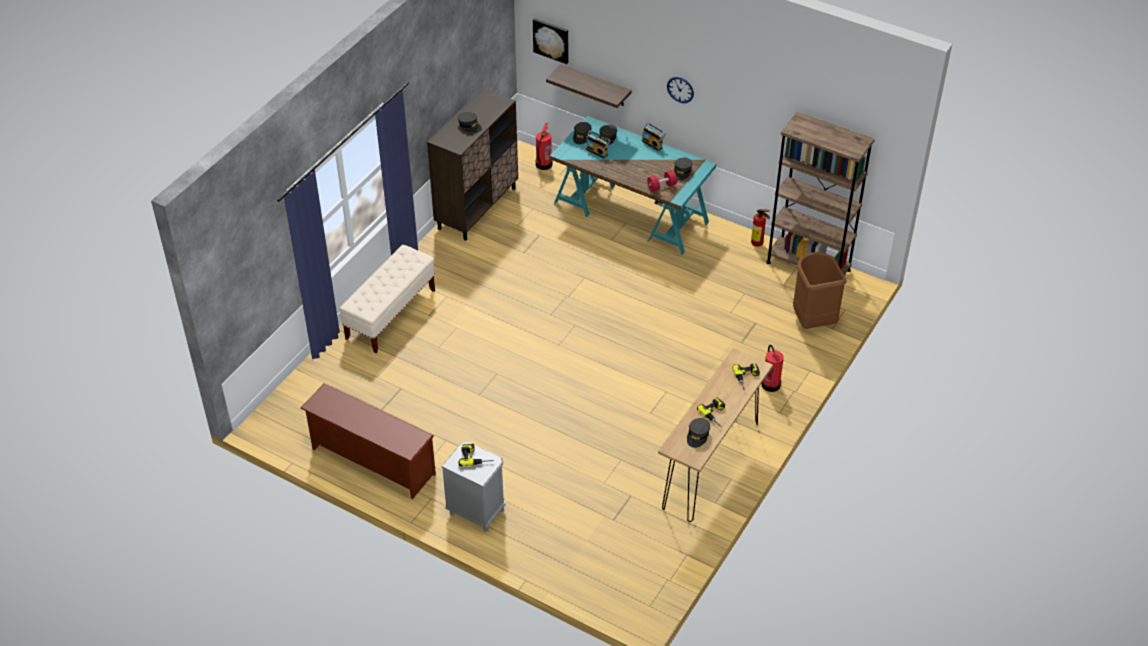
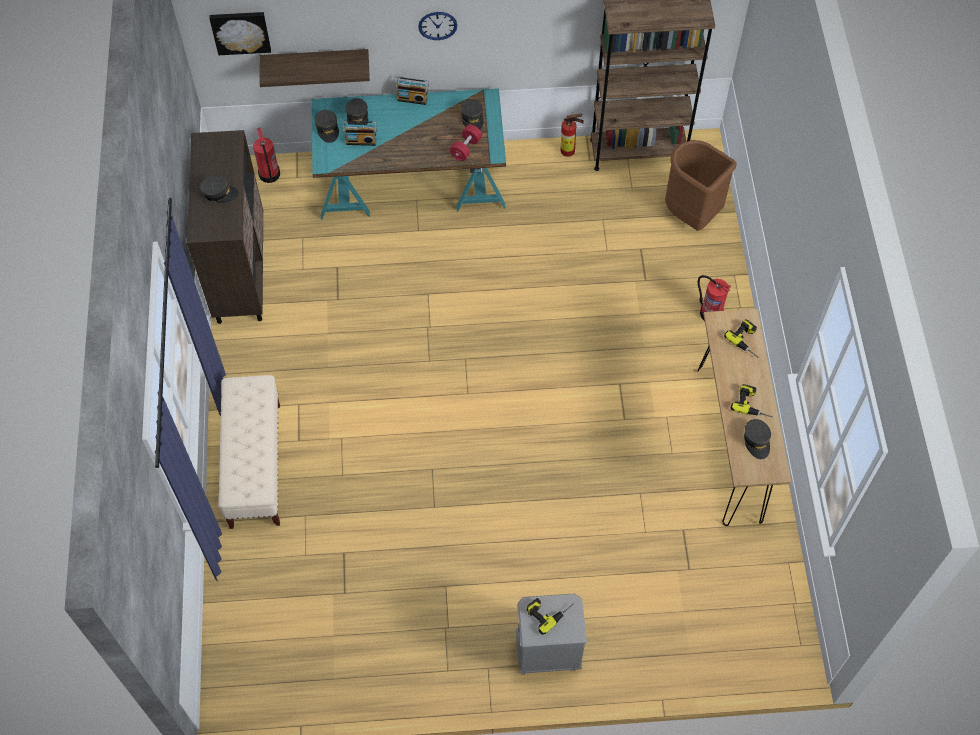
camera: 35 degrees left, 15 degrees up
brown shoe rack [300,383,436,499] -> none

